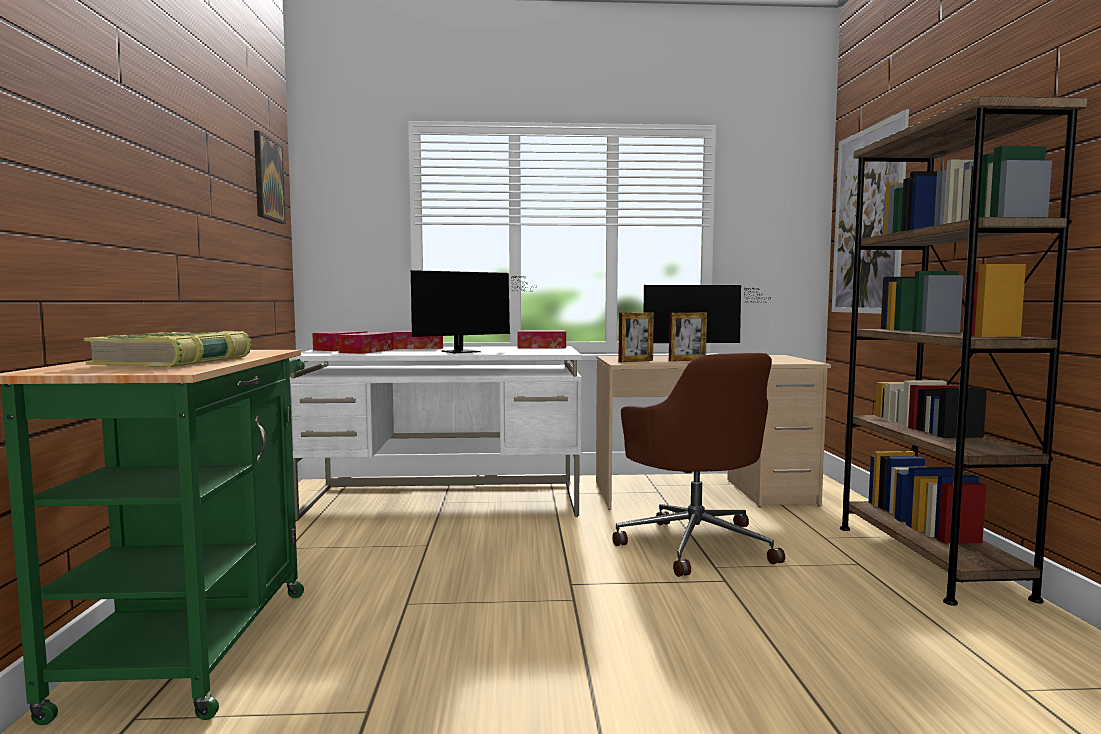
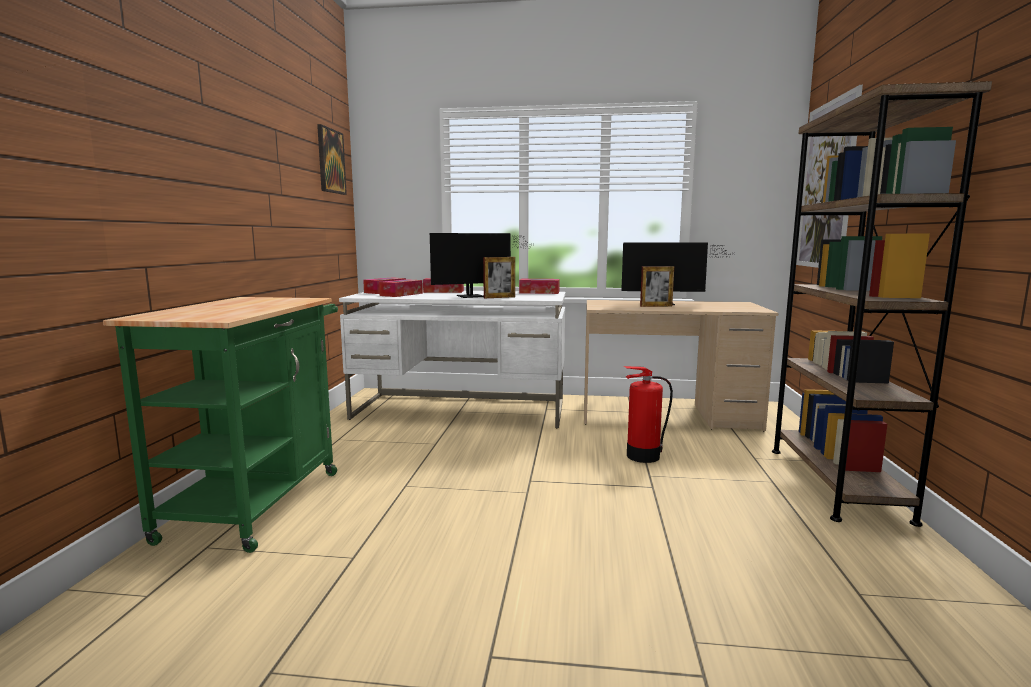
camera: 10 degrees right, 5 degrees up
book [84,331,252,367] -> none
brown office chair [613,353,785,577] -> fire extinguisher [624,366,673,463]
picture frame [619,312,654,362] -> picture frame moved to [483,257,515,298]

